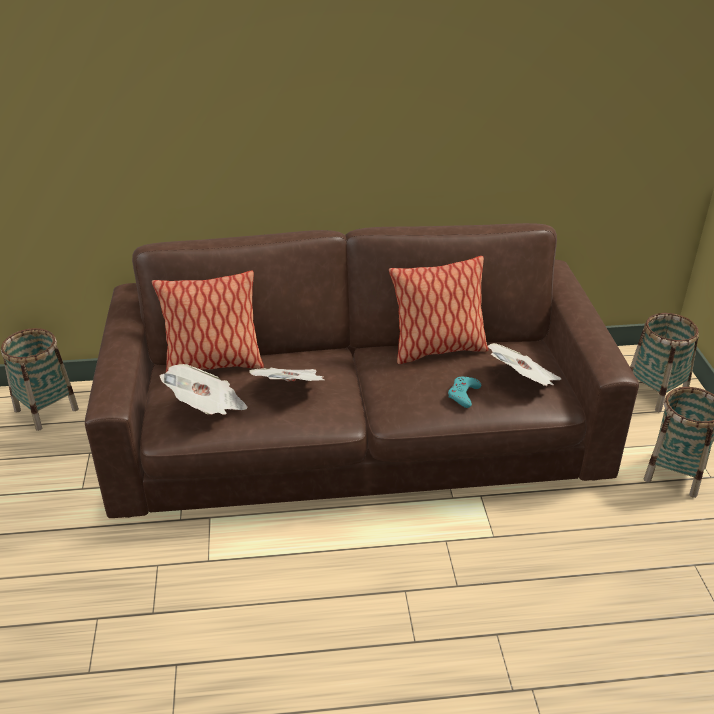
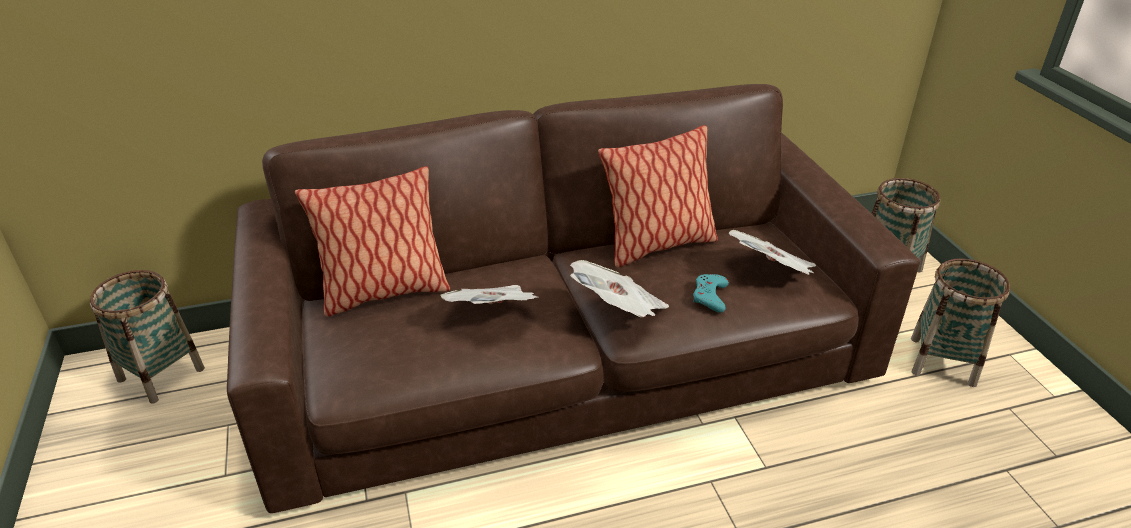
camera: 10 degrees left, 0 degrees up
newspaper [160,364,248,415] -> newspaper moved to [570,260,669,317]

